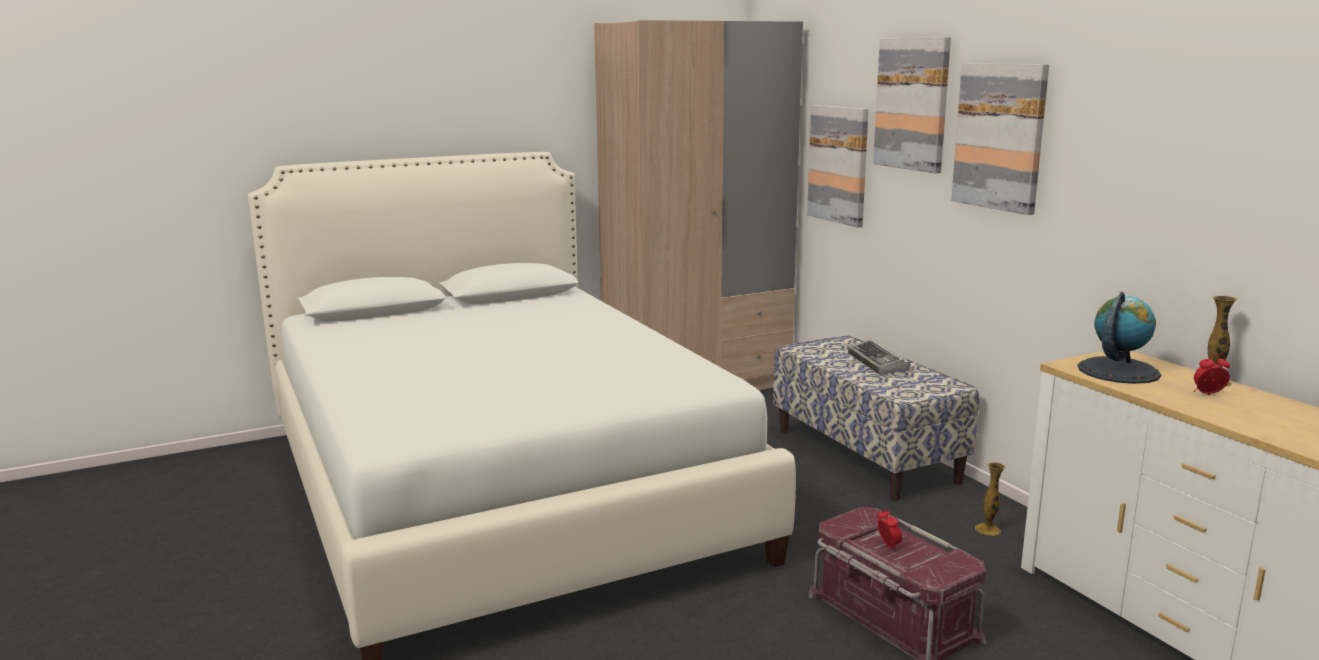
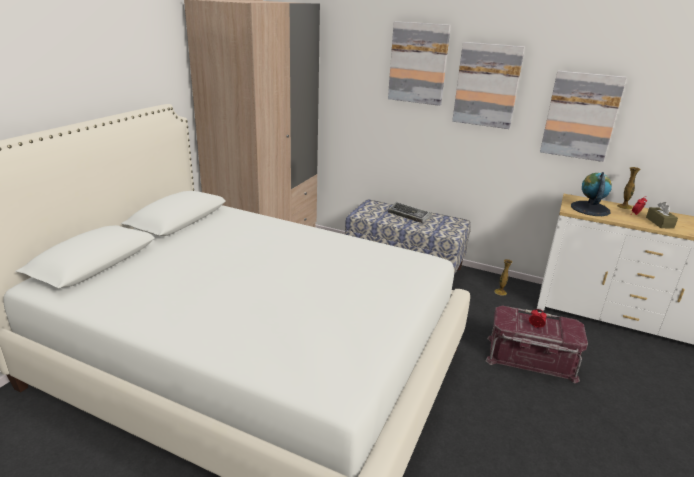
camera: 40 degrees left, 10 degrees up
picture [807,105,869,227] -> picture moved to [540,71,627,162]
none -> brown tissue box [646,202,678,229]

